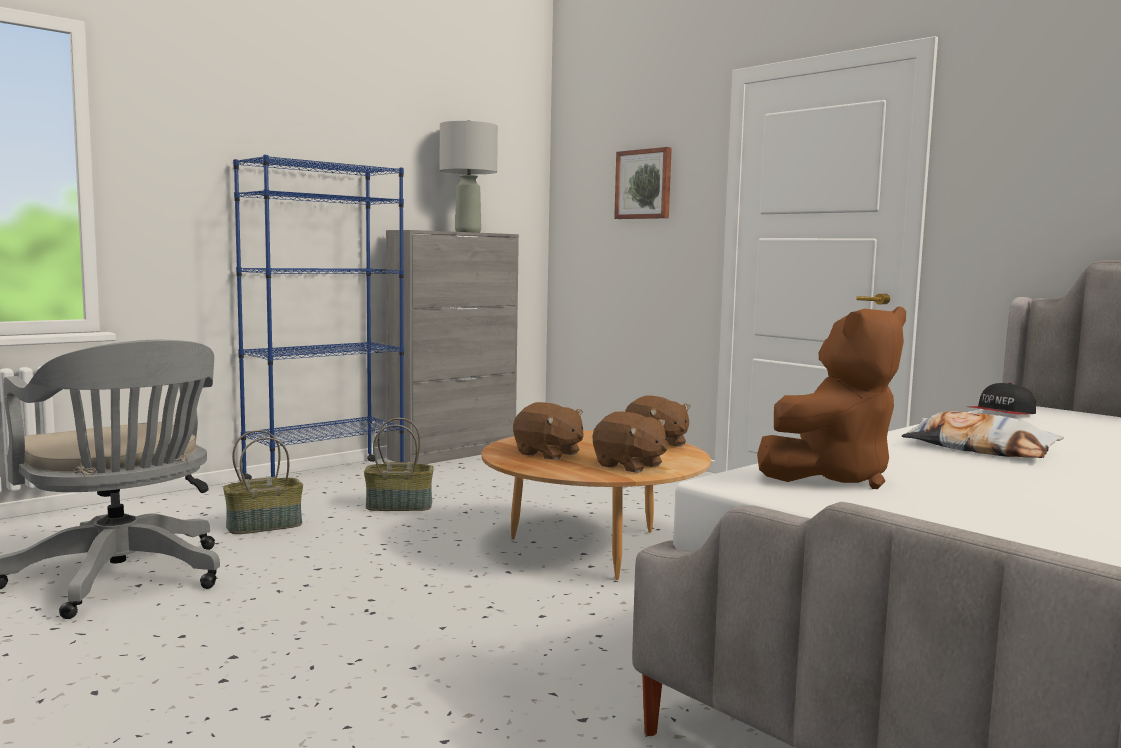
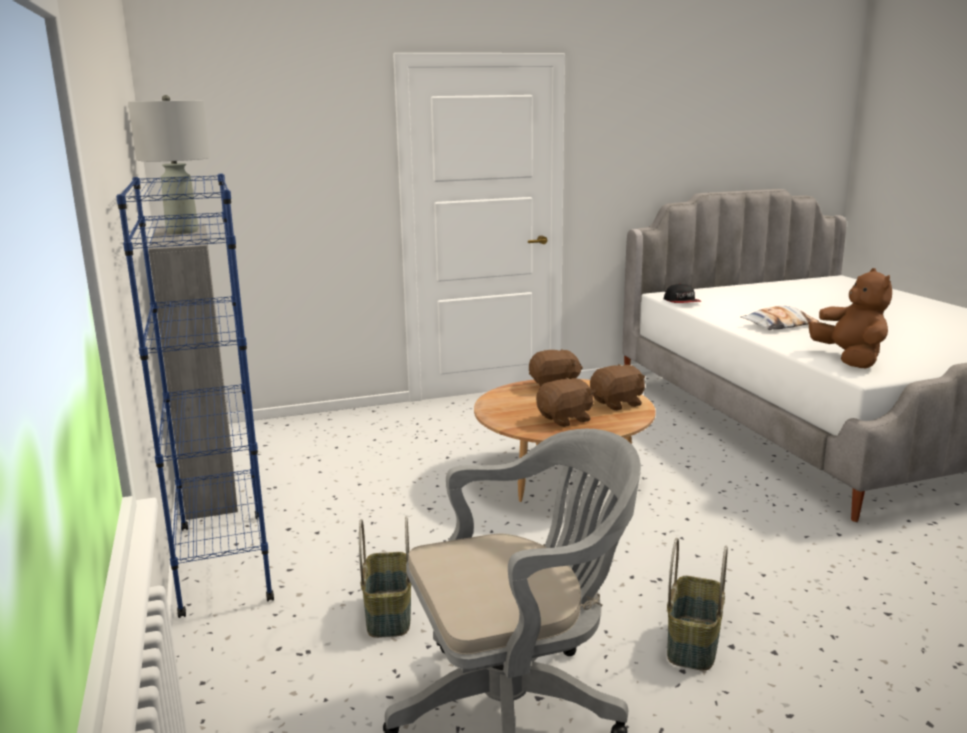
camera: 65 degrees left, 10 degrees up
basket [364,418,434,511] -> basket moved to [667,538,728,671]
picture [614,147,672,219] -> none

